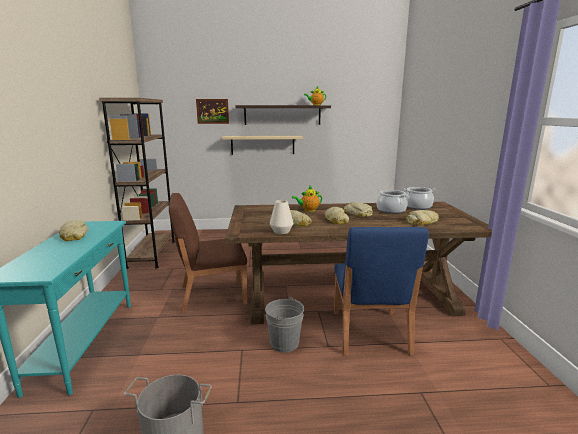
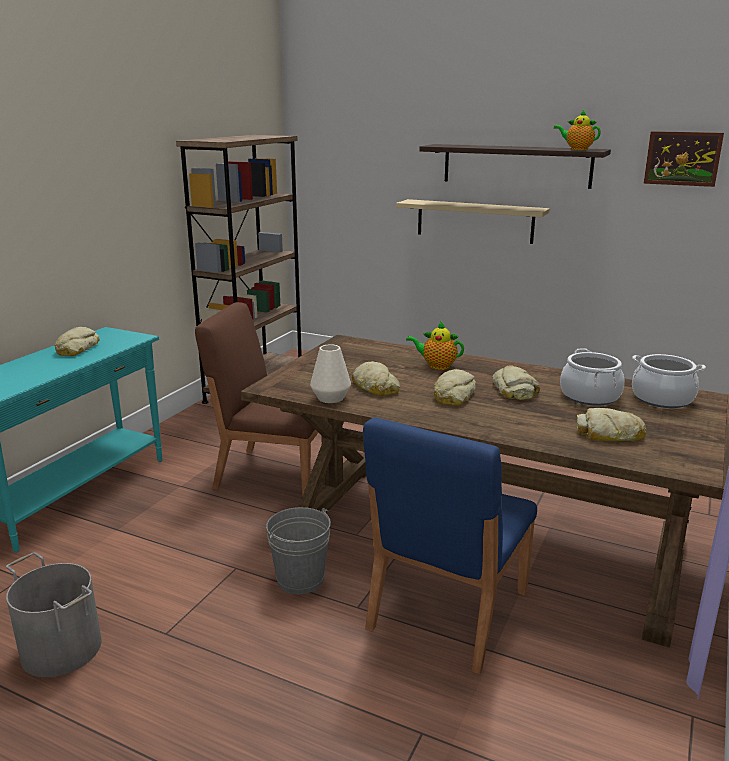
camera: 30 degrees right, 5 degrees up
picture [196,99,229,124] -> picture moved to [644,131,724,187]

